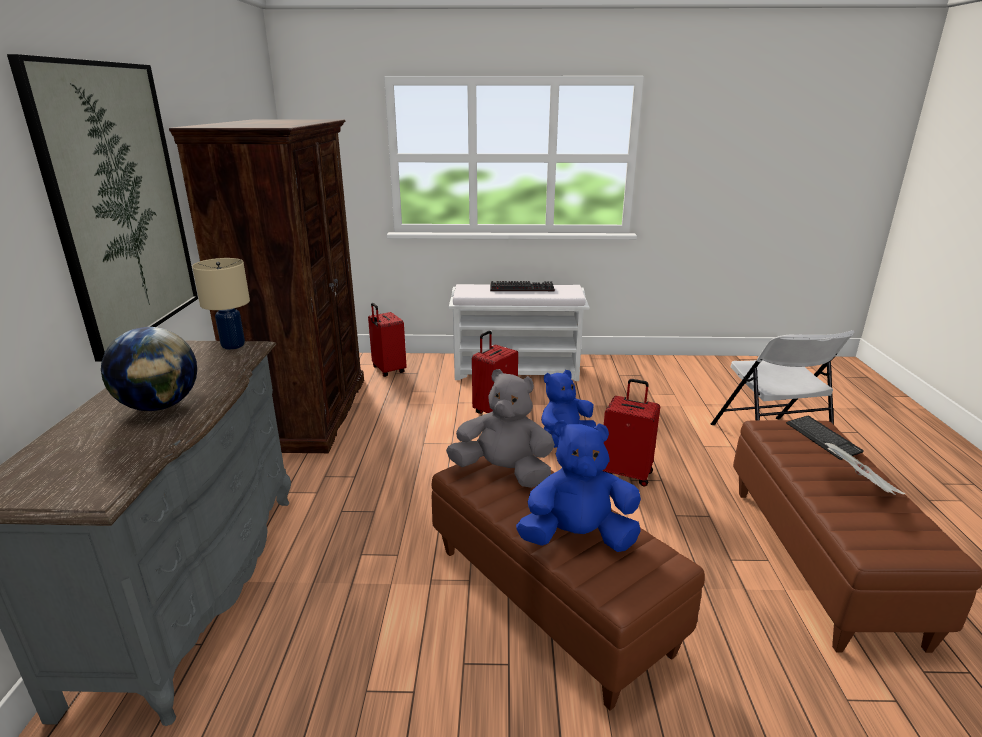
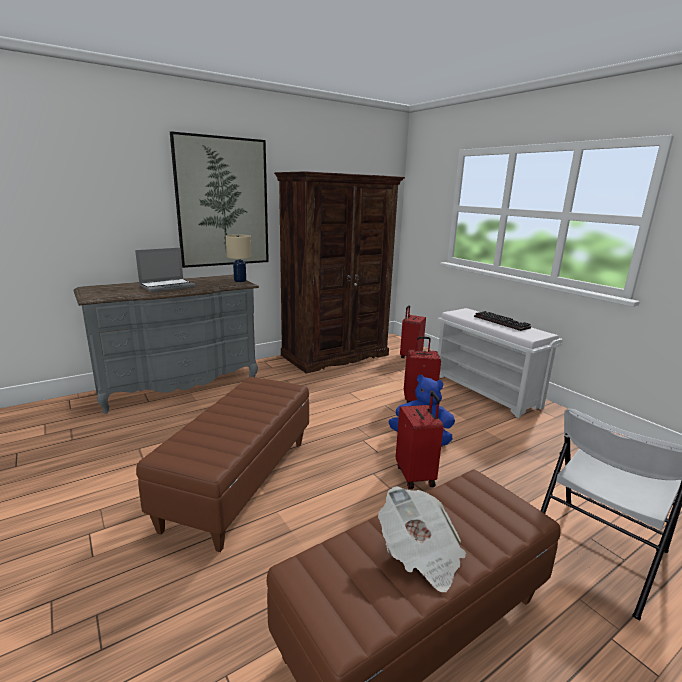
camera: 55 degrees right, 5 degrees down
globe [101,327,197,411] -> laptop [135,248,196,292]
grey plush toy [446,369,555,488] -> none
blue plush toy [516,420,641,552] -> none
keyboard [786,416,864,460] -> none

